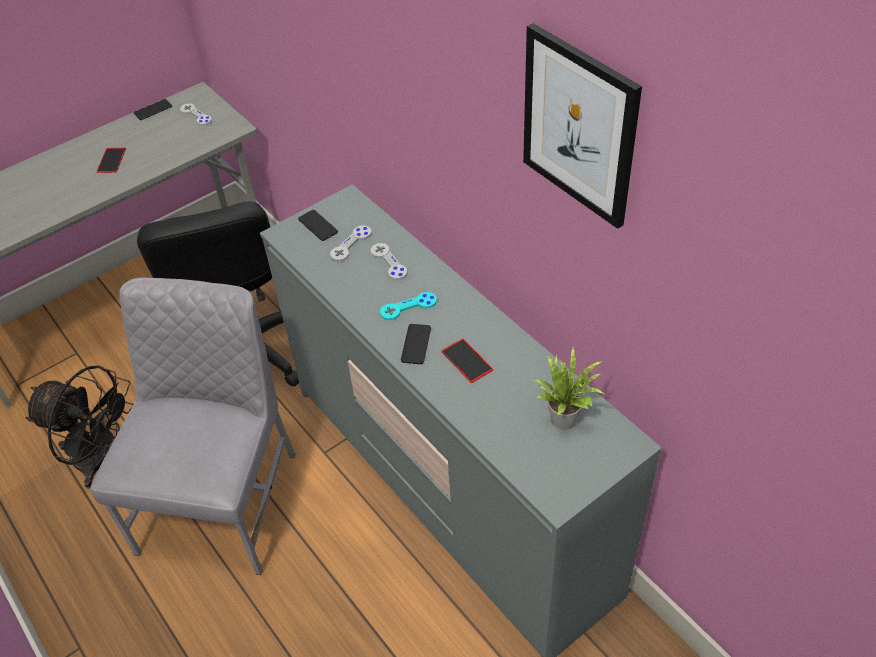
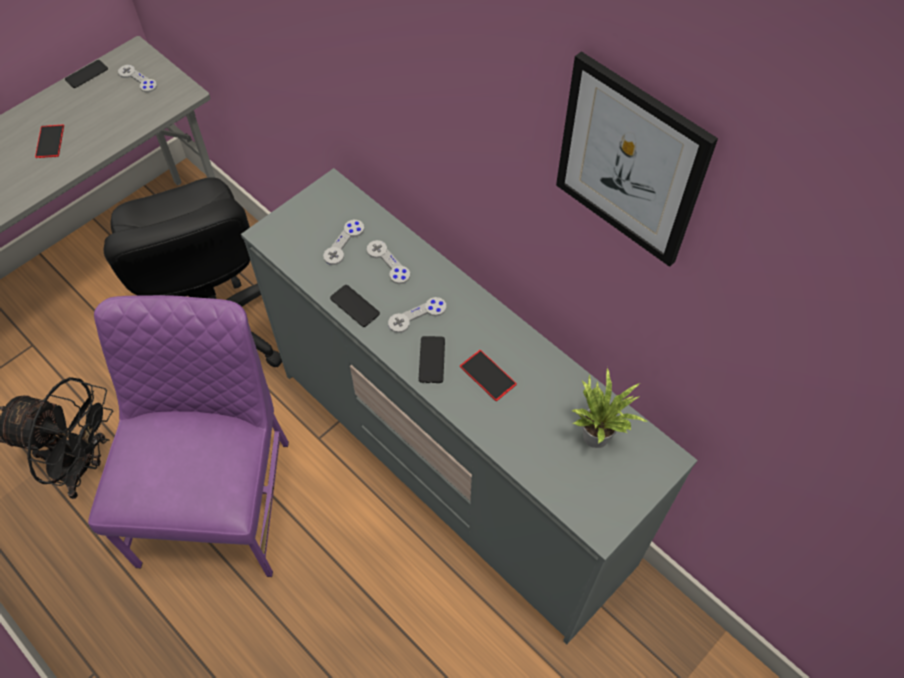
camera: 10 degrees left, 10 degrees up
grey chair [90,277,295,575] -> purple chair [88,295,289,577]
phone [298,210,338,241] -> phone moved to [330,285,380,327]
turquoise game controller [380,292,437,320] -> grey game controller [388,297,446,333]

